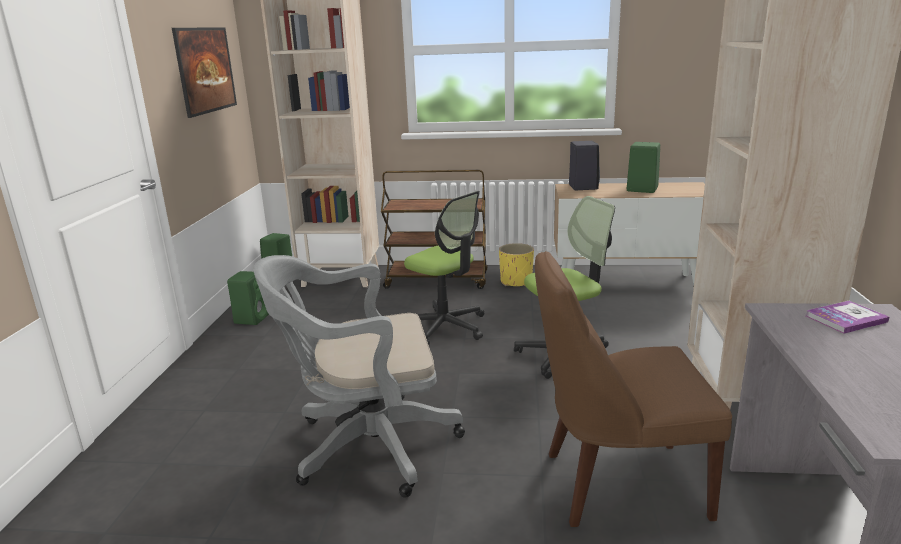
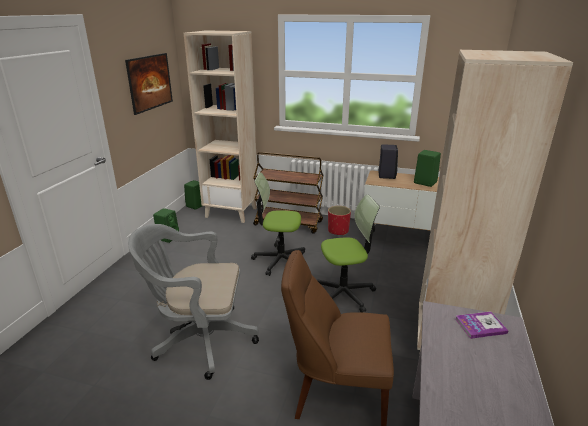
camera: 10 degrees right, 5 degrees up
office chair [404,191,484,345] -> office chair turned 135 degrees clockwise [251,172,305,276]
yellow planter [499,243,534,286] -> red planter [328,206,351,236]

